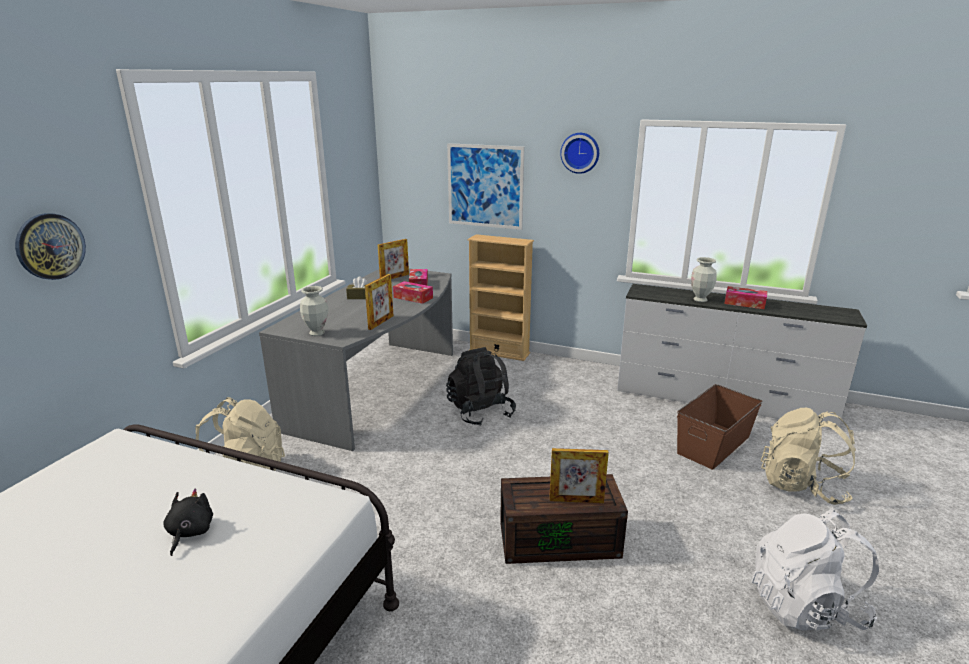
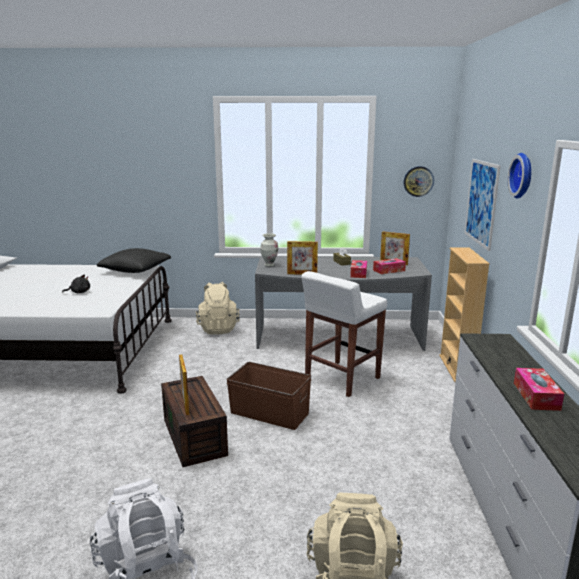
camera: 70 degrees right, 5 degrees down
wall clock [15,213,86,280] -> wall clock moved to [404,166,434,197]
black backpack [446,347,516,426] -> white stool [301,271,387,397]
brown storage box [677,384,763,469] -> brown storage box moved to [227,362,311,430]
vase [691,257,717,302] -> none
none -> black pillow [97,248,171,273]

